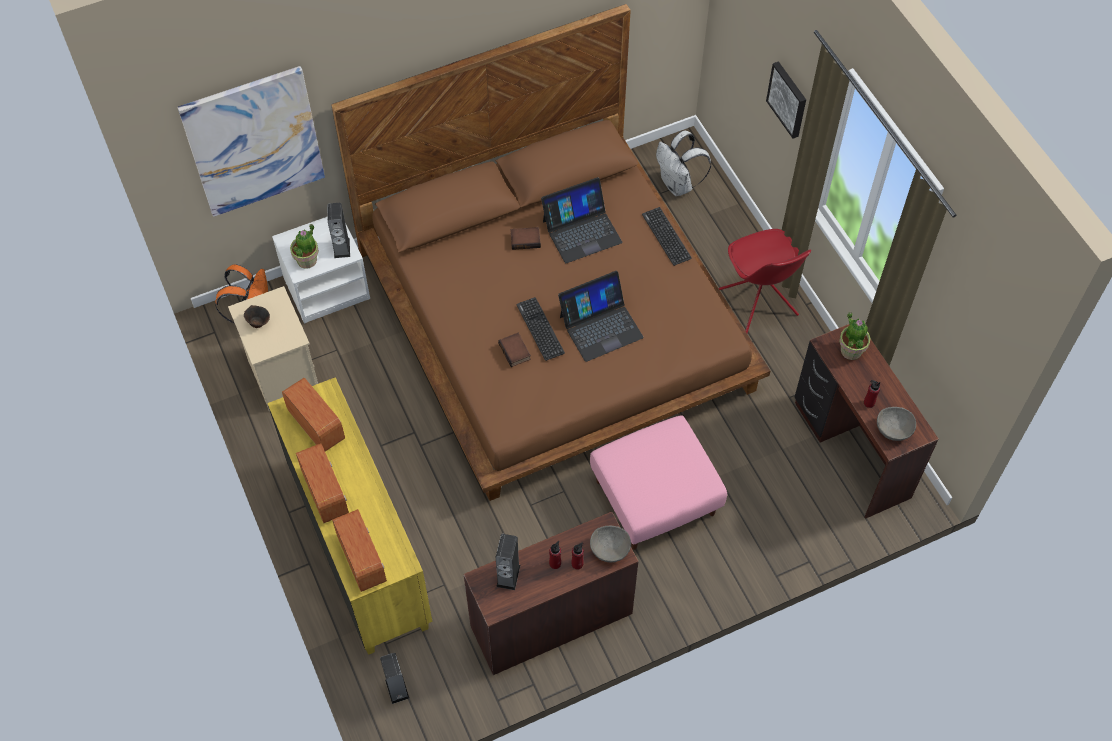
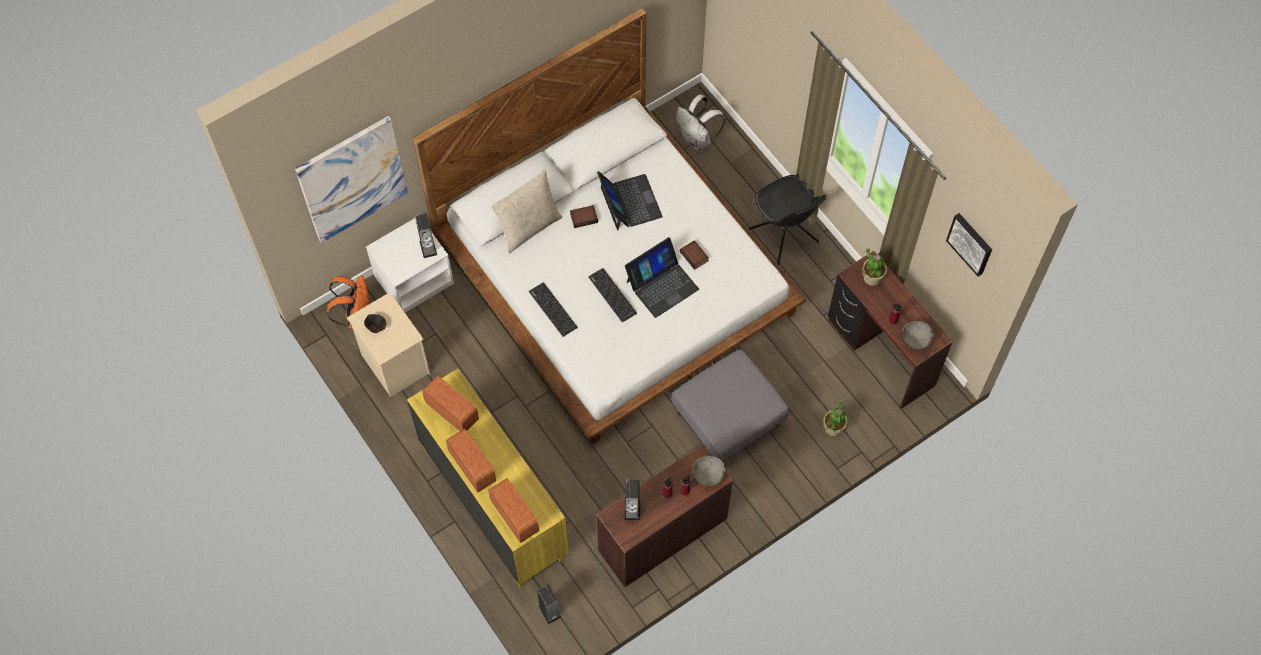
camera: 10 degrees left, 5 degrees up
potted plant [290,224,319,269] -> potted plant moved to [823,400,847,436]
brown bed [331,4,770,501] -> white bed [413,8,806,444]
book [498,333,531,367] -> book moved to [680,240,709,270]
laptop [541,177,622,263] -> laptop turned 75 degrees counterclockwise [597,171,663,231]
pink ottoman [590,416,727,550] -> grey ottoman [671,349,789,461]
keyboard [642,207,692,266] -> keyboard moved to [529,282,578,337]
red chair [719,229,811,333] -> black chair [749,175,827,266]
picture [766,61,806,138] -> picture moved to [946,213,992,277]
none -> beige pillow [491,169,562,253]

